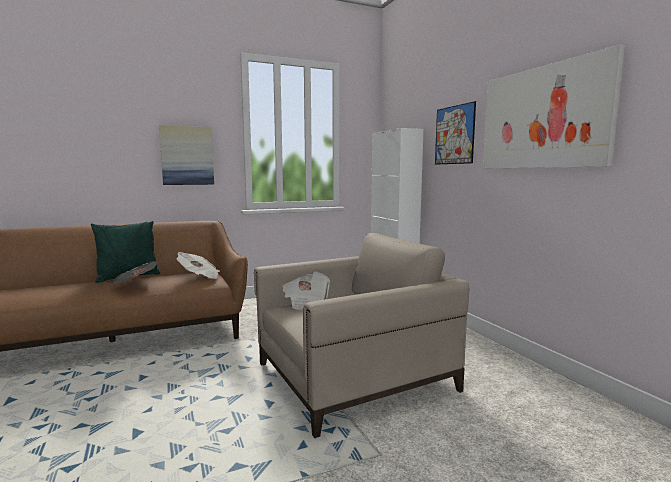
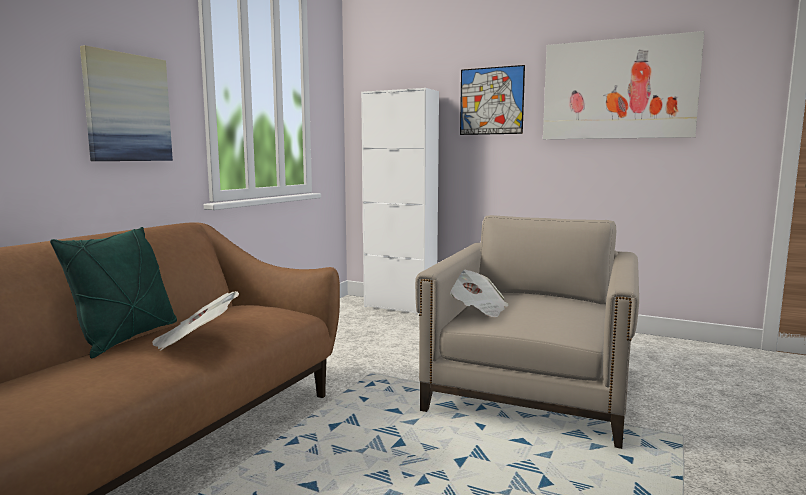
camera: 40 degrees left, 0 degrees up
newspaper [176,252,220,279] -> none

